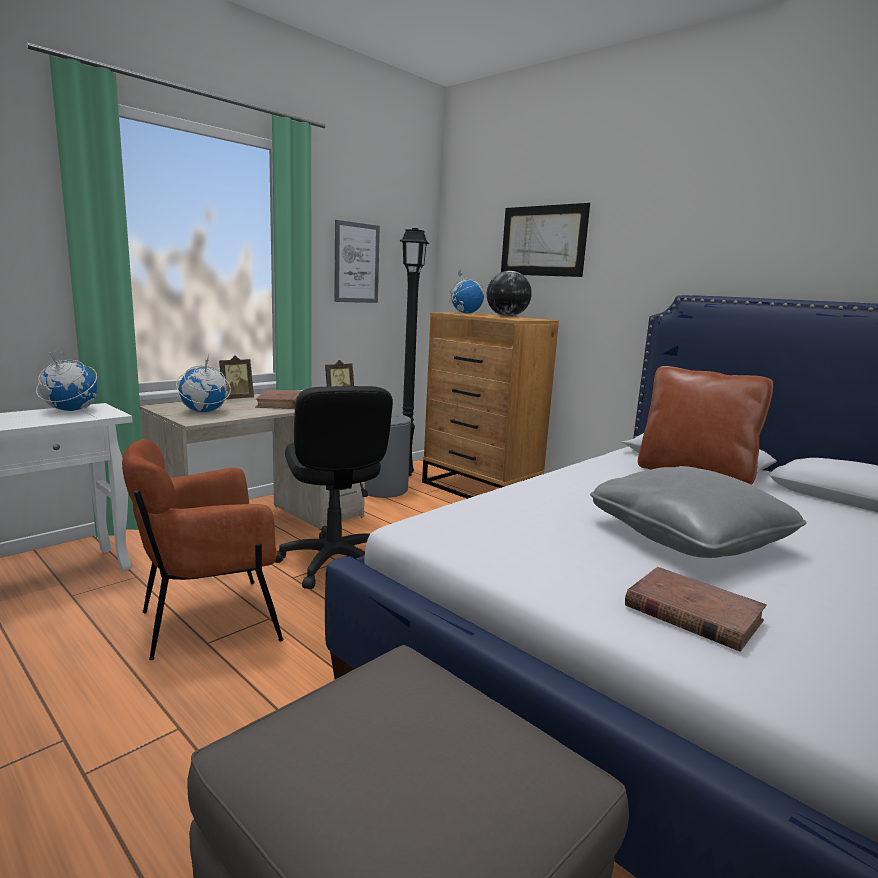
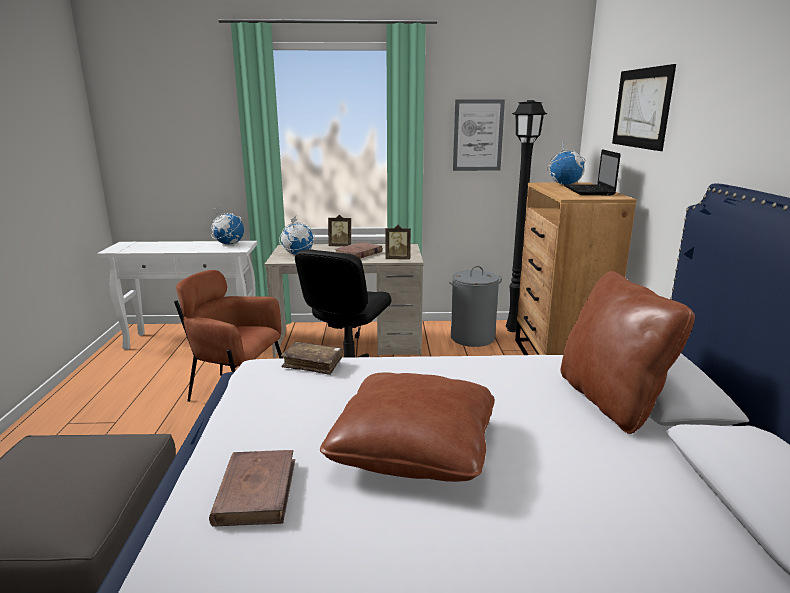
camera: 45 degrees right, 5 degrees up
globe [487,271,532,317] -> laptop [564,149,621,195]
grey pillow [590,466,807,558] -> brown pillow [320,373,495,482]
none -> brown book [281,342,343,375]

